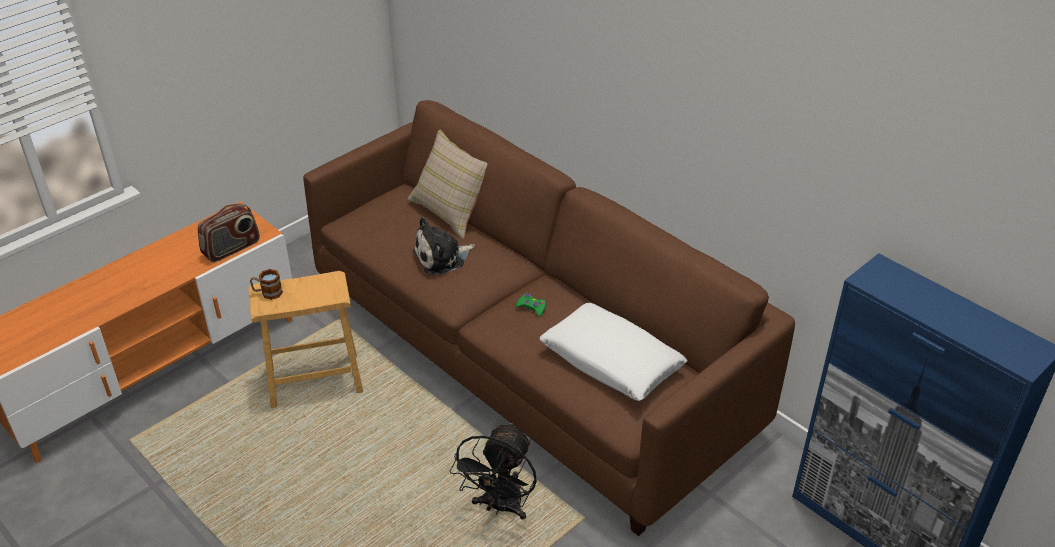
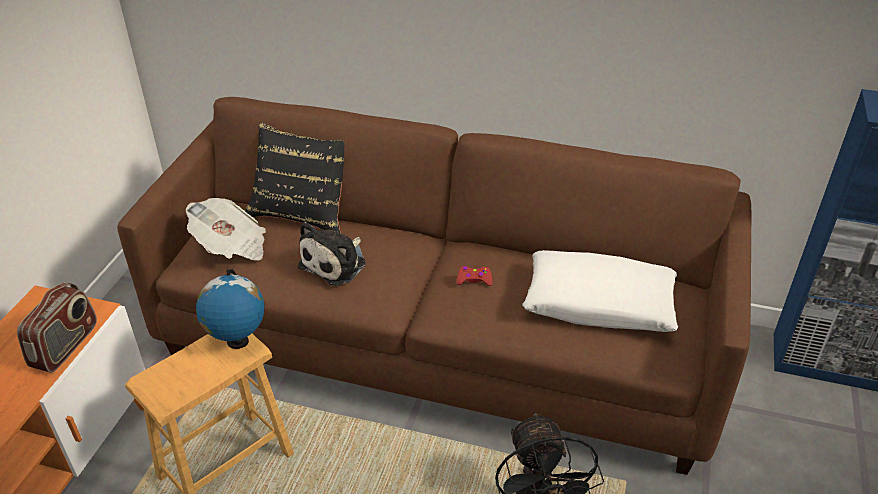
camera: 30 degrees left, 0 degrees up
mug [250,269,283,300] -> none
beige pillow [407,130,487,239] -> black pillow [245,123,344,233]
green game controller [516,293,546,317] -> red game controller [457,266,492,286]
none -> newspaper [186,198,266,261]
none -> globe [196,269,265,349]

